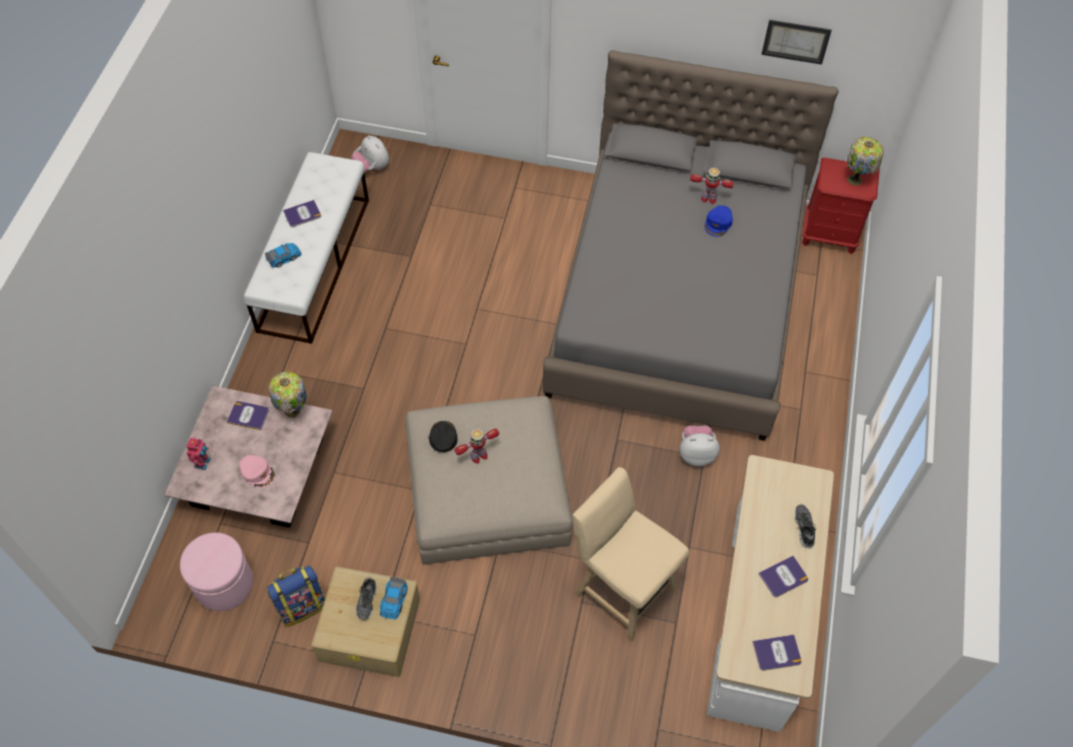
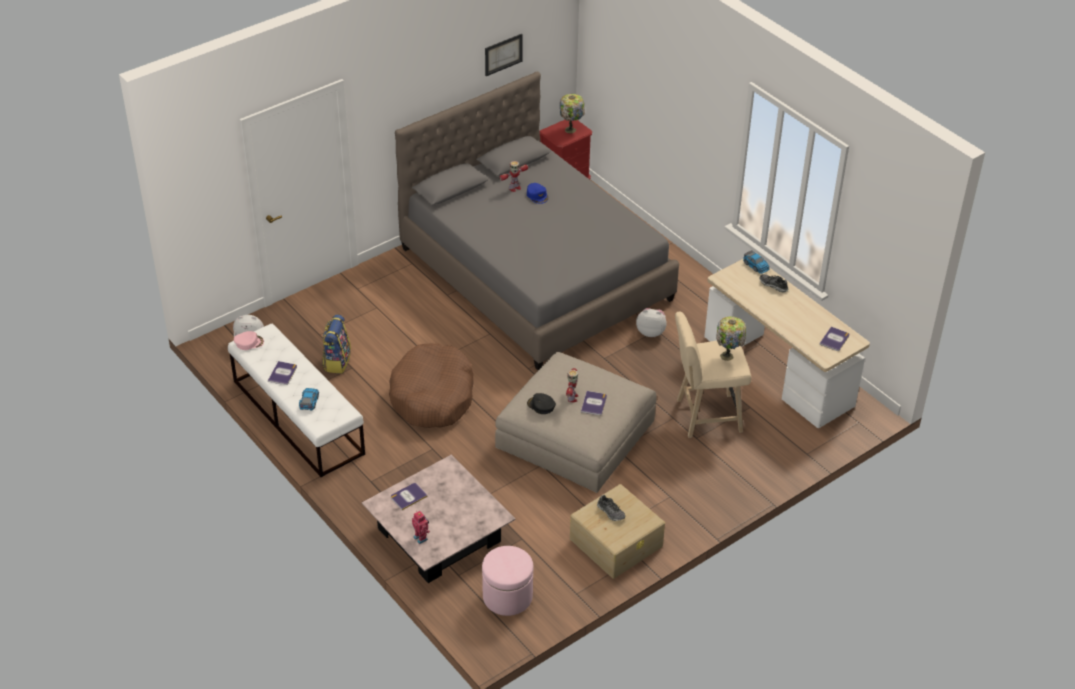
camera: 50 degrees left, 15 degrees down
pink cap [239,455,275,488] -> pink cap moved to [234,331,264,350]
backpack [267,566,325,627] -> backpack moved to [322,315,351,374]
table lamp [268,371,307,418] -> table lamp moved to [716,316,746,361]
toy car [380,577,408,619] -> toy car moved to [743,250,770,274]
plush toy [680,425,720,466] -> plush toy turned 60 degrees clockwise [636,308,667,337]
book [758,556,808,597] -> book moved to [581,391,607,415]
none -> brown dog bed [389,343,474,428]

